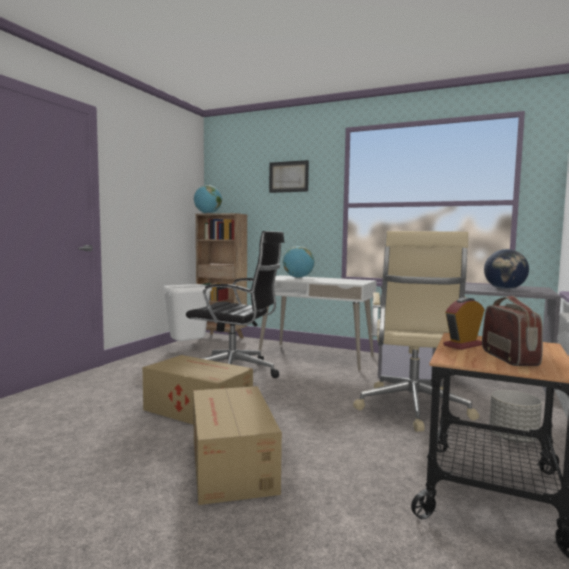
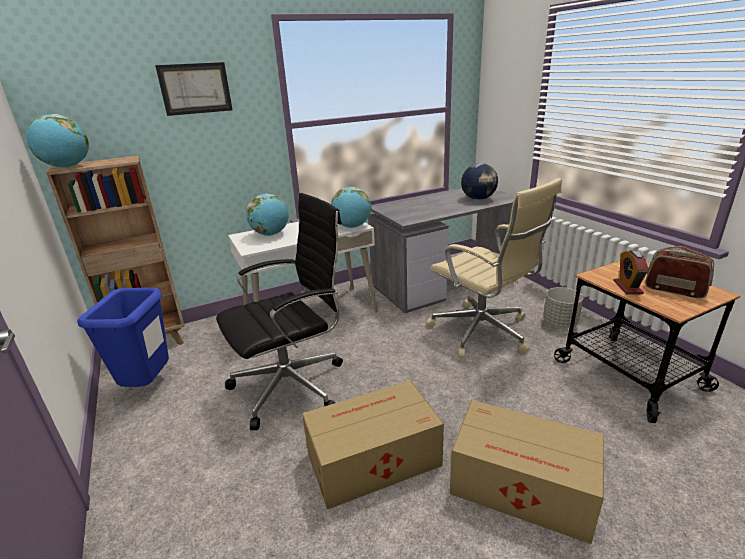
camera: 50 degrees left, 20 degrees up
white trash can [163,284,212,341] -> blue trash can [77,288,169,387]
none -> globe [331,187,372,228]

